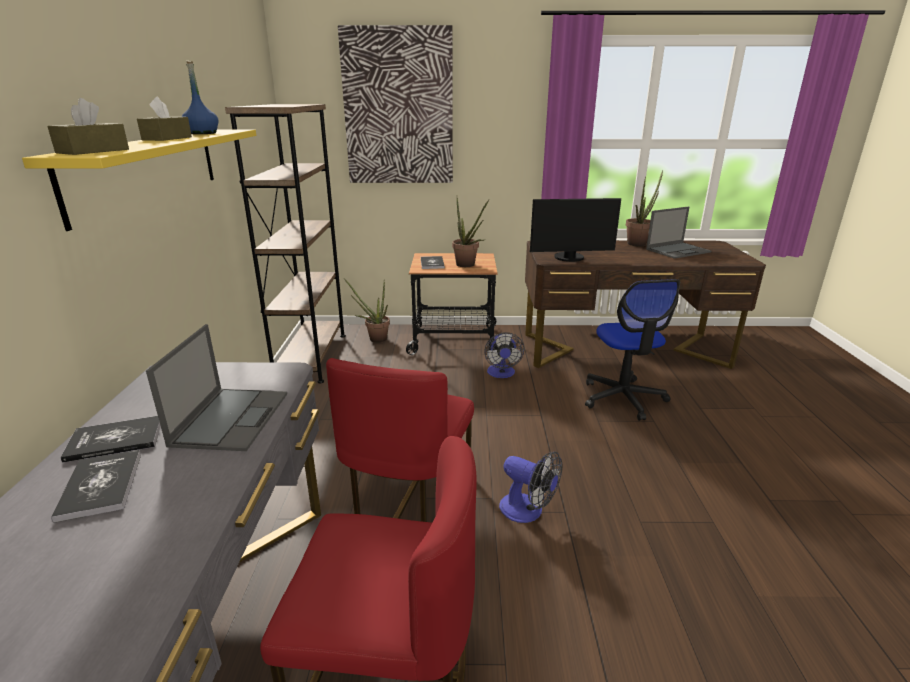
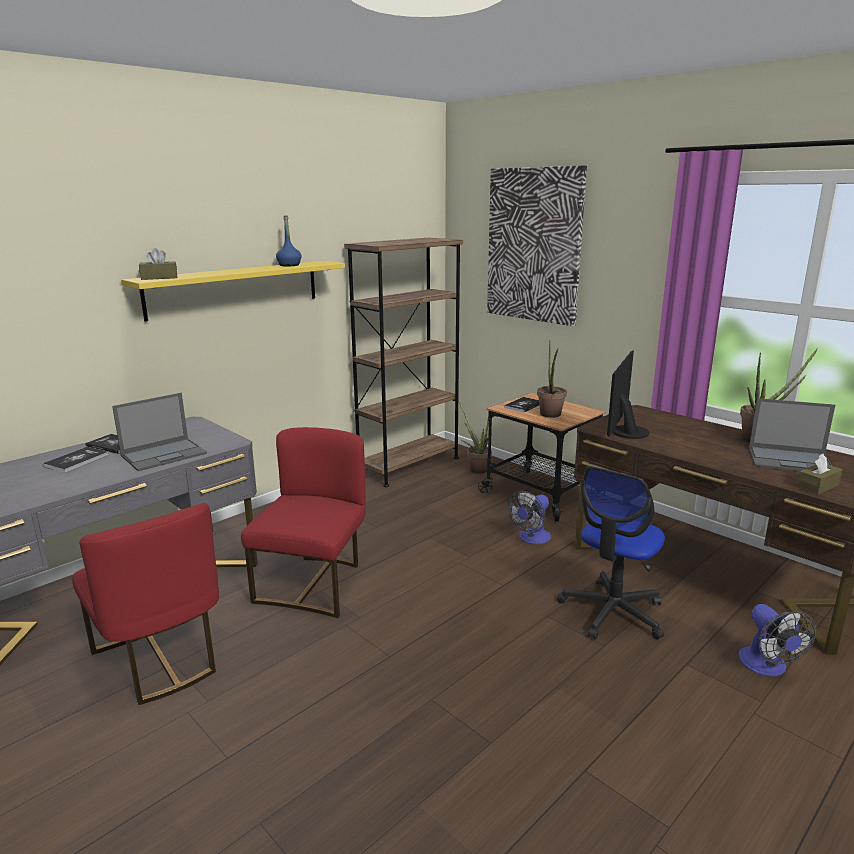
camera: 45 degrees right, 5 degrees down
brown tissue box [137,97,192,141] -> brown tissue box moved to [797,454,843,495]
red chair [326,358,474,522] -> red chair turned 135 degrees clockwise [241,427,366,618]
fan [499,451,563,523] -> fan moved to [739,604,816,676]
monitor [530,198,621,262] -> monitor turned 75 degrees clockwise [607,350,650,439]

